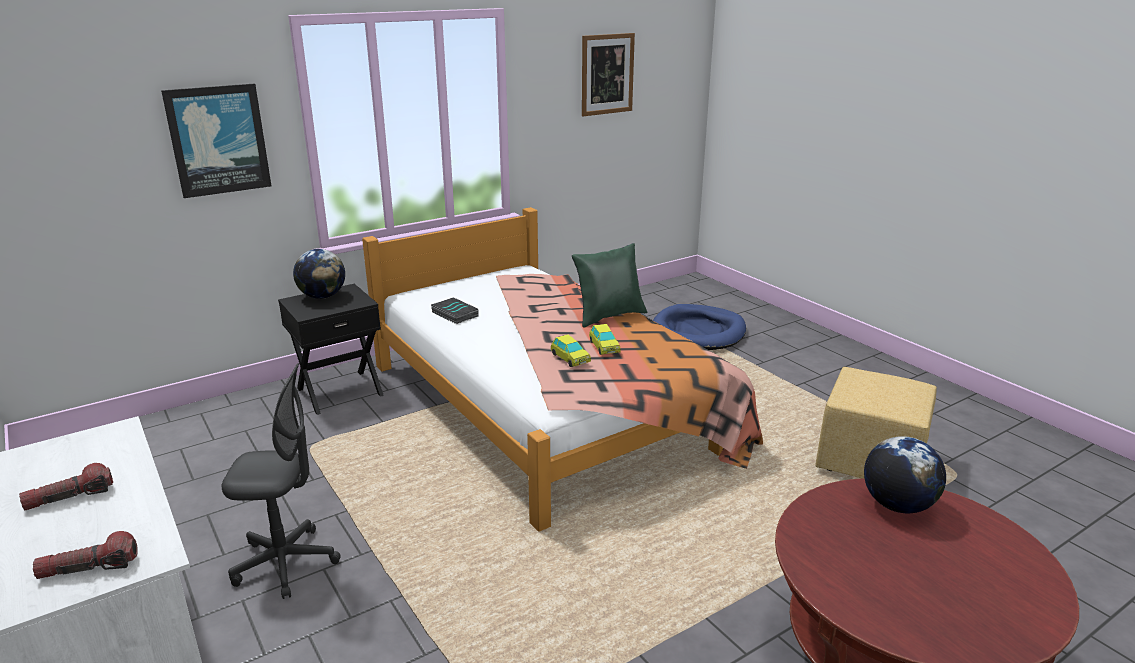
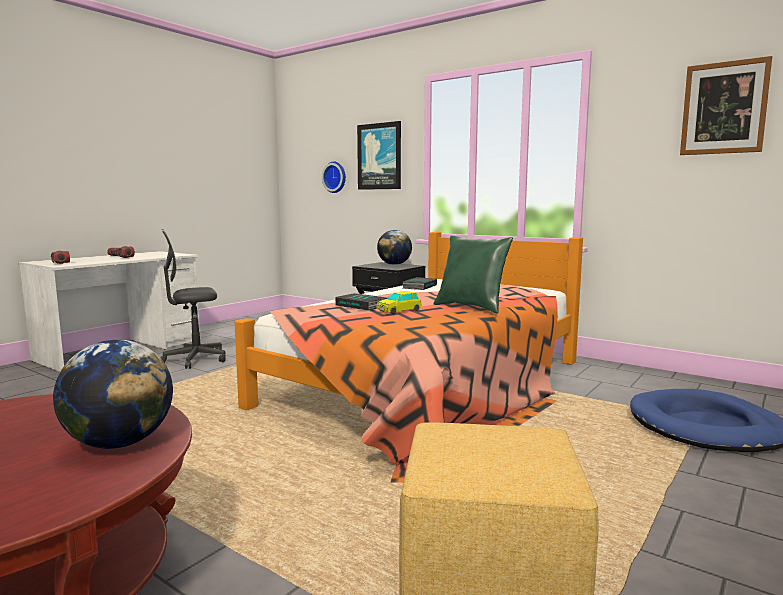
camera: 70 degrees right, 15 degrees down
grey office chair [222,363,341,599] -> grey office chair turned 90 degrees clockwise [160,229,226,369]
toy car [551,334,591,367] -> book [335,293,387,311]
none -> wall clock [322,161,346,193]

